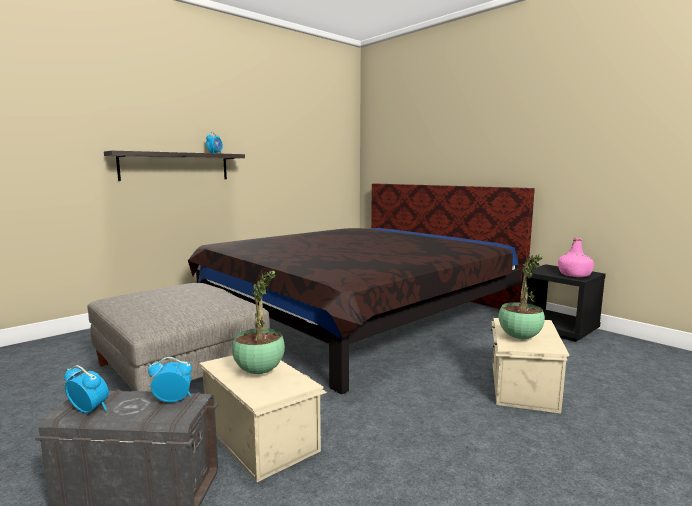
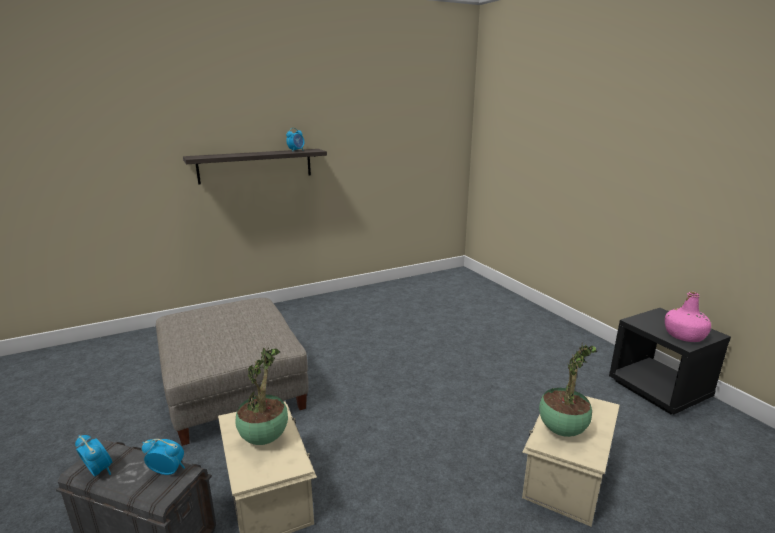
camera: 15 degrees right, 10 degrees up
bed [188,184,535,394] -> none

